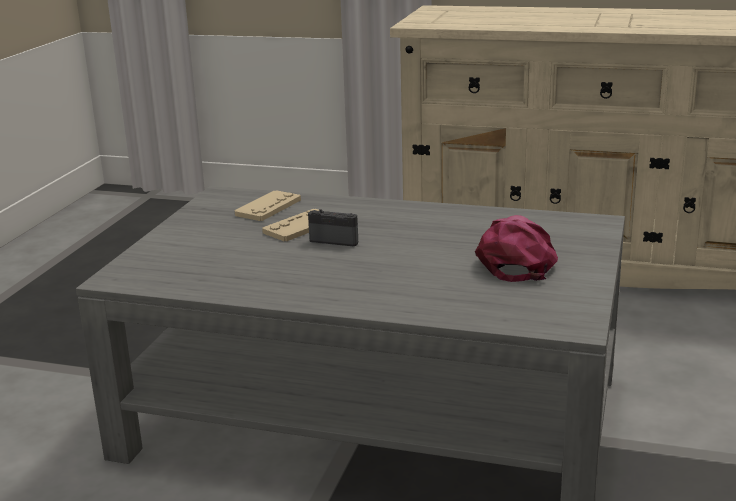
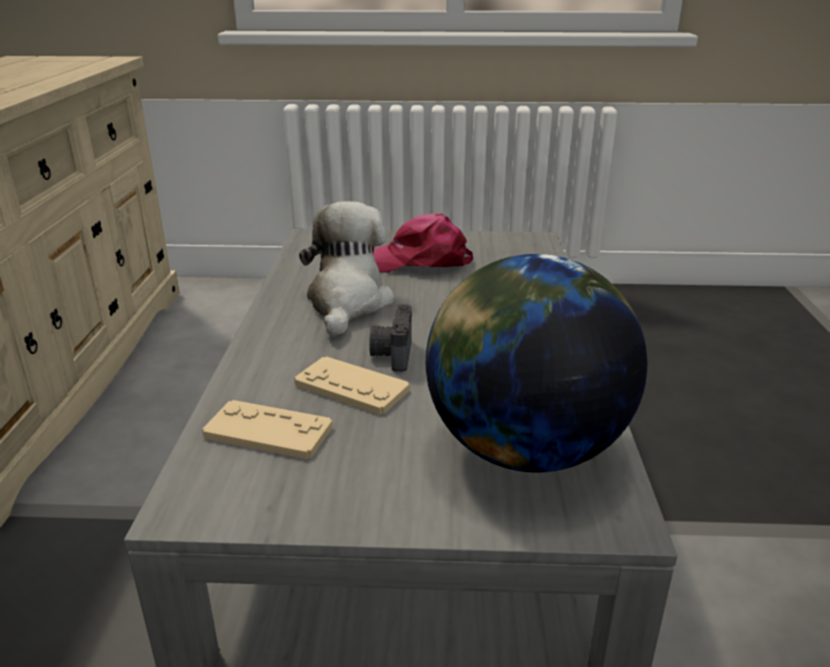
camera: 105 degrees left, 5 degrees up
none -> plush toy [299,201,394,336]
none -> globe [426,254,647,473]

